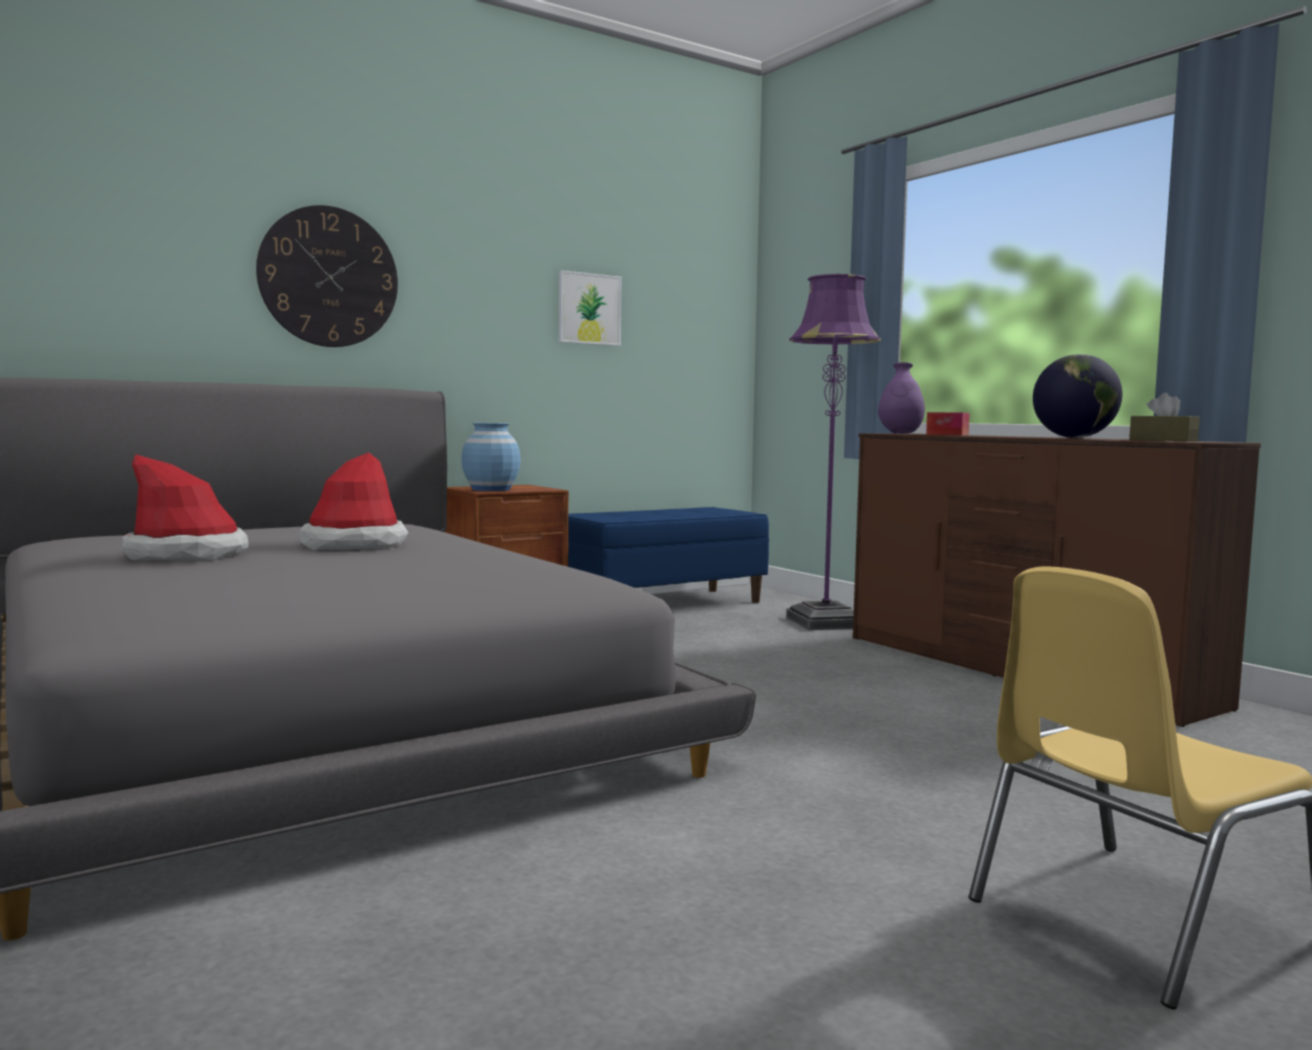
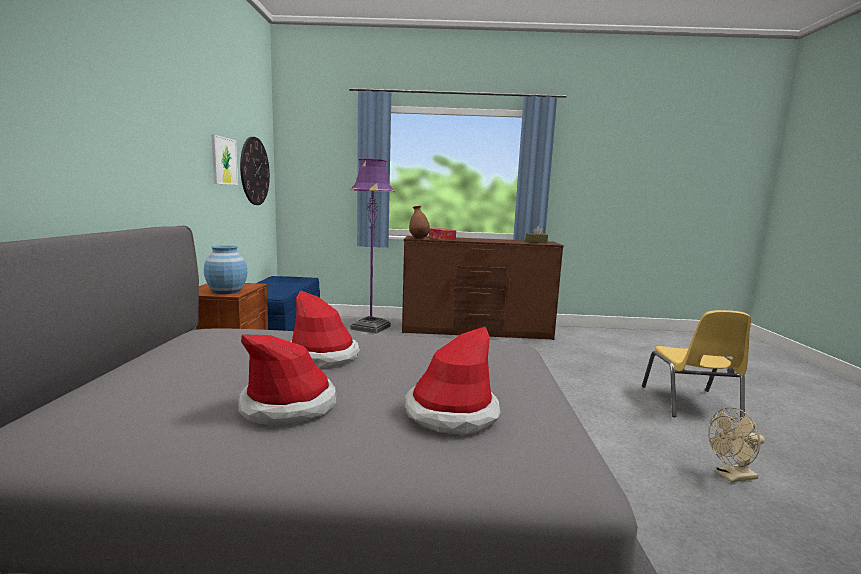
camera: 55 degrees left, 5 degrees up
wall clock [256,205,398,347] -> wall clock moved to [240,137,270,205]
purple vase [878,362,925,434] -> brown vase [409,206,430,238]
globe [1033,354,1122,438] -> none
none -> hat [405,327,500,435]
none -> beige fan [708,407,765,482]

